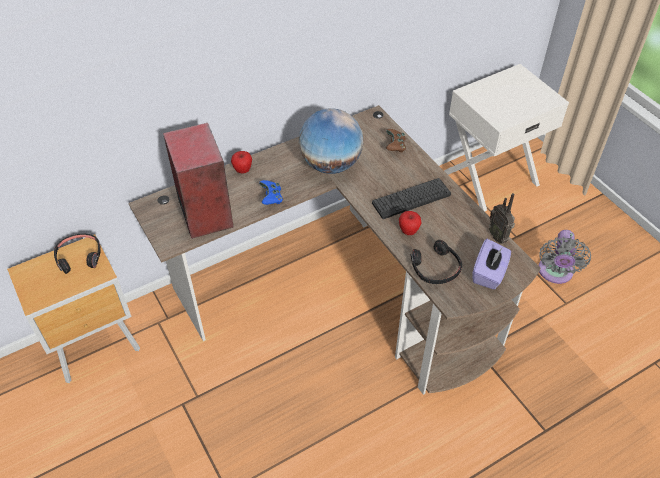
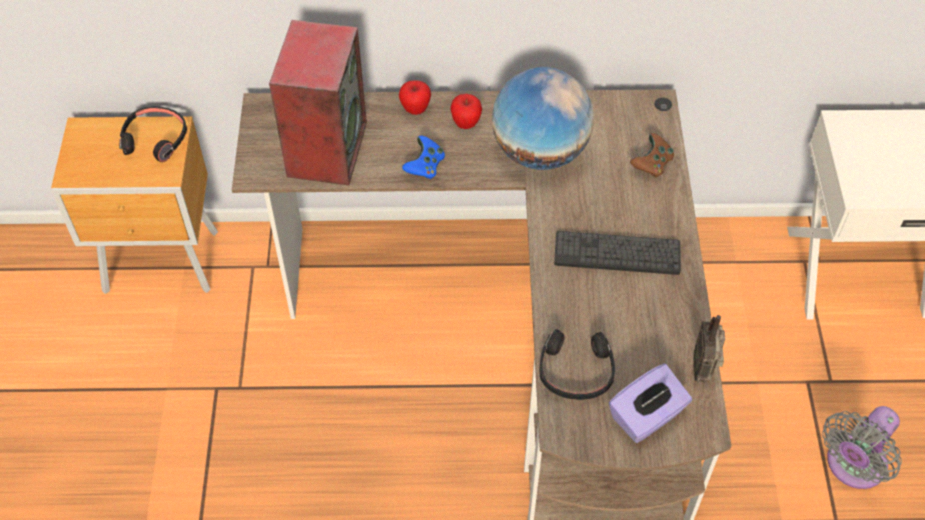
camera: 30 degrees right, 5 degrees up
apple [399,211,422,235] -> apple moved to [450,94,482,129]

